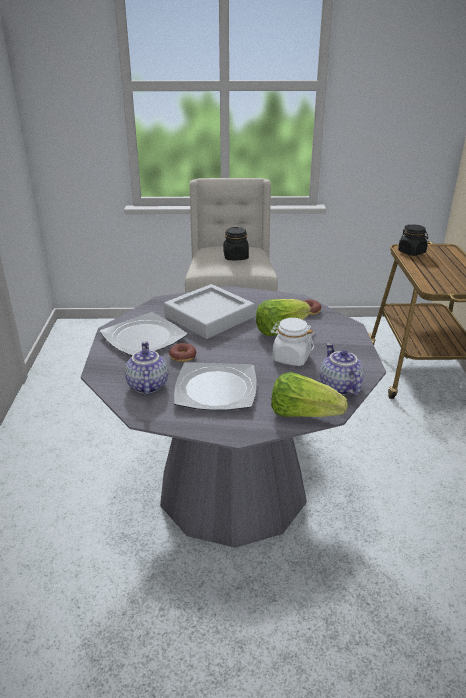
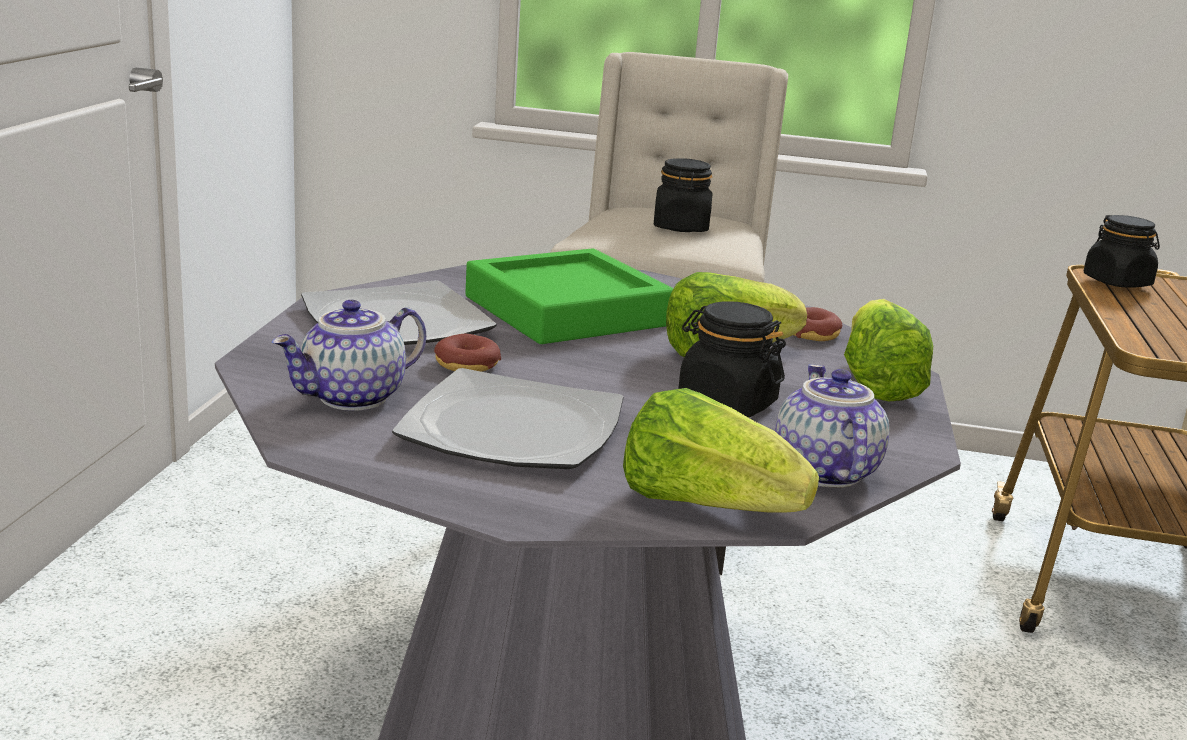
camera: 10 degrees right, 10 degrees down
teapot [125,342,168,395] -> teapot turned 135 degrees counterclockwise [272,300,426,411]
grey tray [164,284,254,339] -> green tray [465,248,674,344]
white jar [271,318,314,366] -> black jar [678,301,786,418]
none -> lettuce [844,299,933,401]

